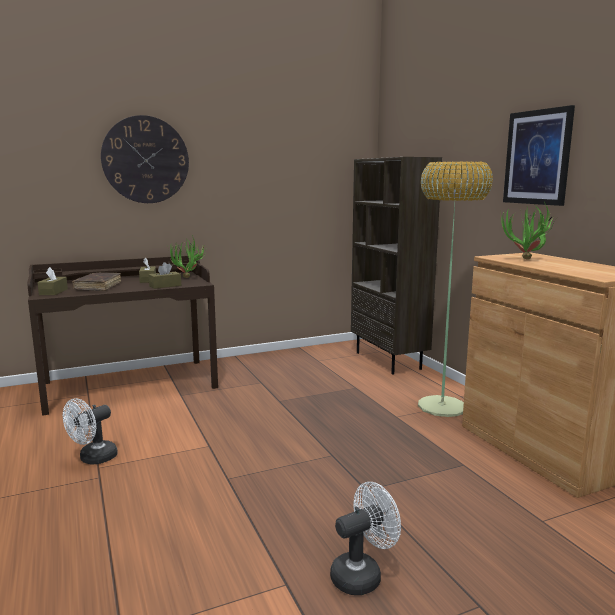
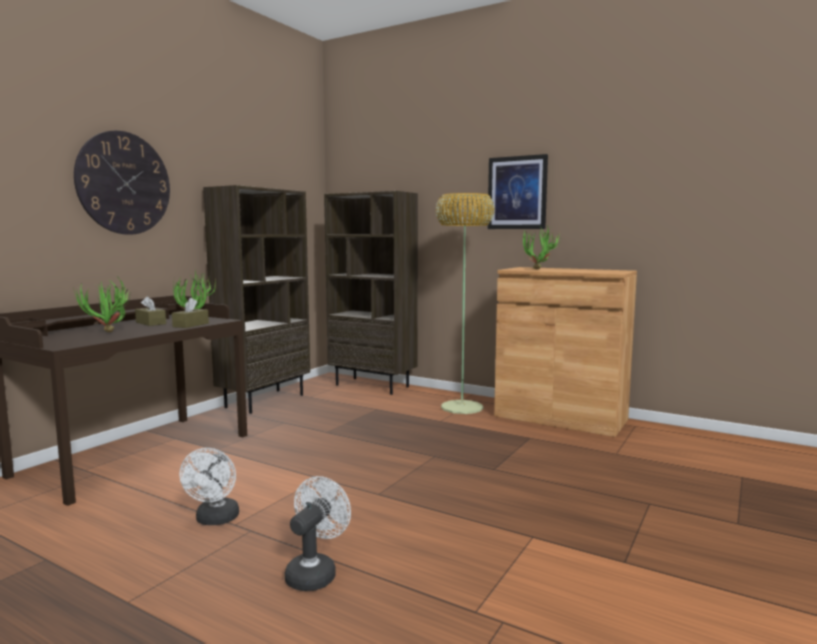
camera: 35 degrees left, 5 degrees down
brown tissue box [37,267,68,295] -> none
brown book [72,273,121,291] -> potted plant [73,276,132,332]
white fan [330,482,401,595] -> white fan moved to [285,476,351,591]
none -> brown bookcase [203,185,310,414]

